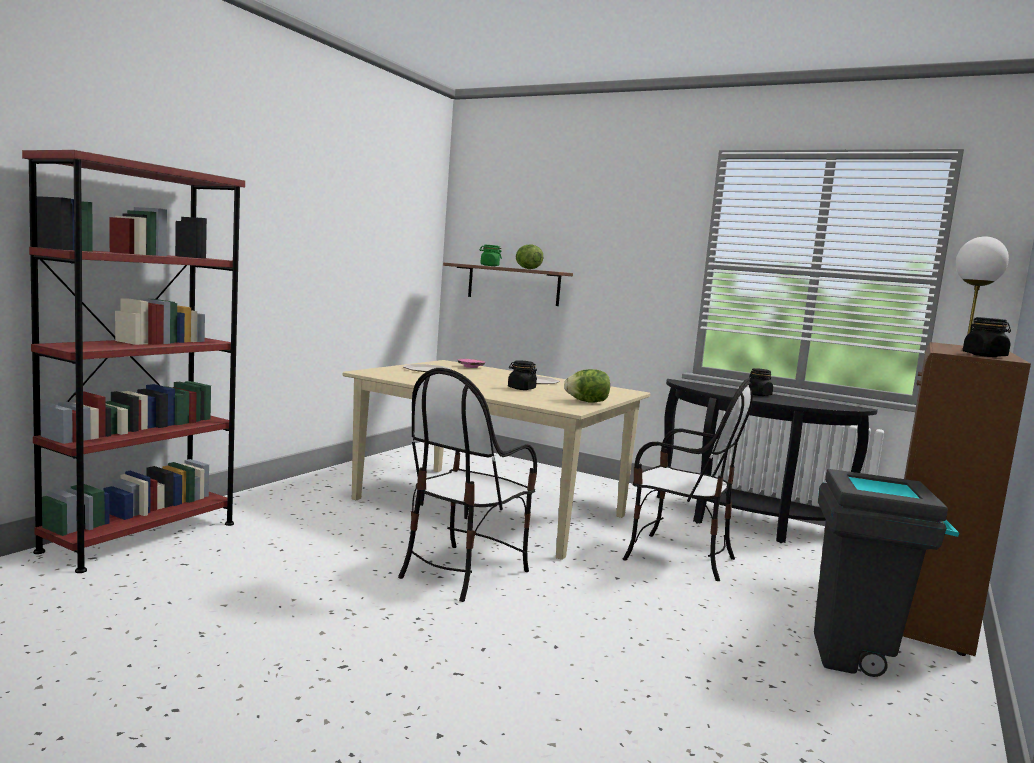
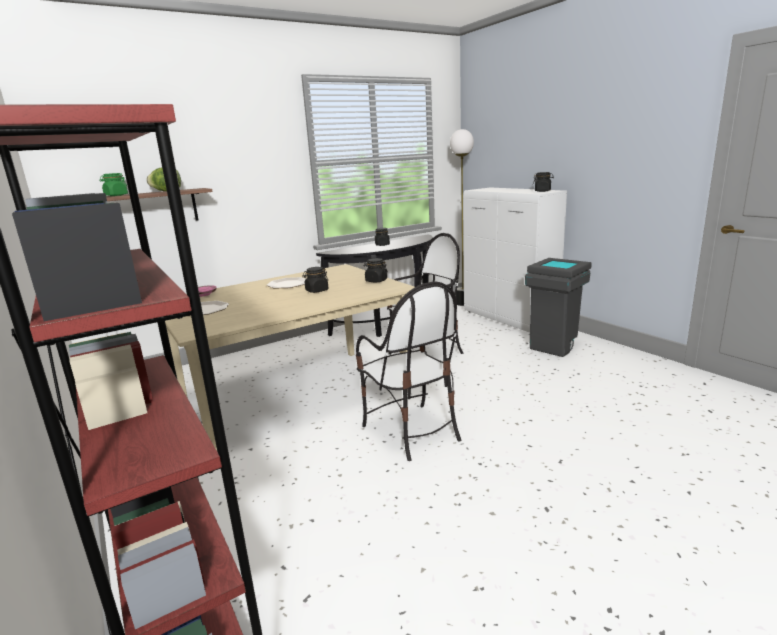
camera: 60 degrees left, 10 degrees up
lettuce [564,369,610,403] -> black jar [364,258,388,283]
brown cabinet [903,342,1031,656] -> white cabinet [463,188,567,333]

